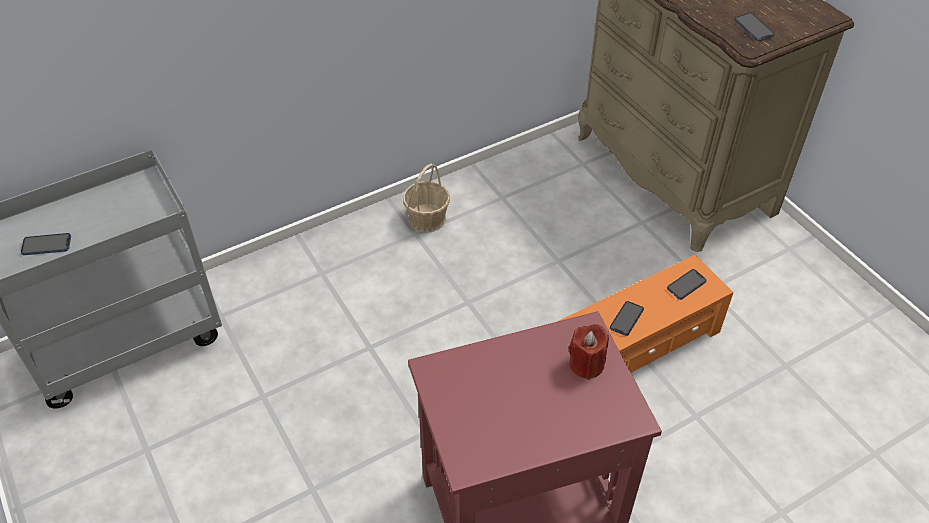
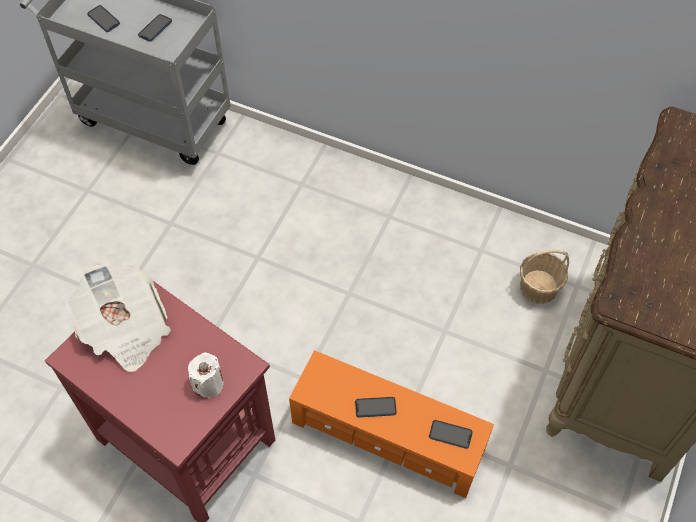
camera: 55 degrees right, 10 degrees up
basket [403,163,450,233] -> basket moved to [520,249,569,304]
red candle [569,324,609,380] -> white candle [188,352,224,398]
phone [735,13,775,41] -> phone moved to [138,14,172,41]
none -> newspaper [68,264,171,372]

